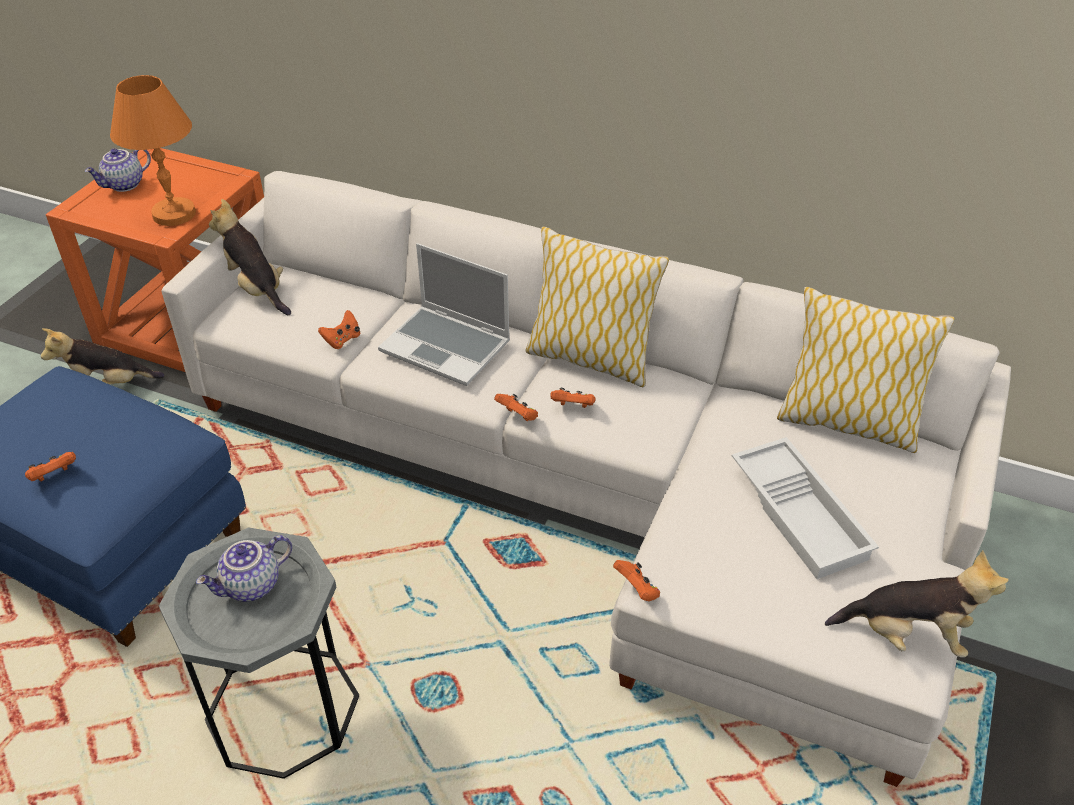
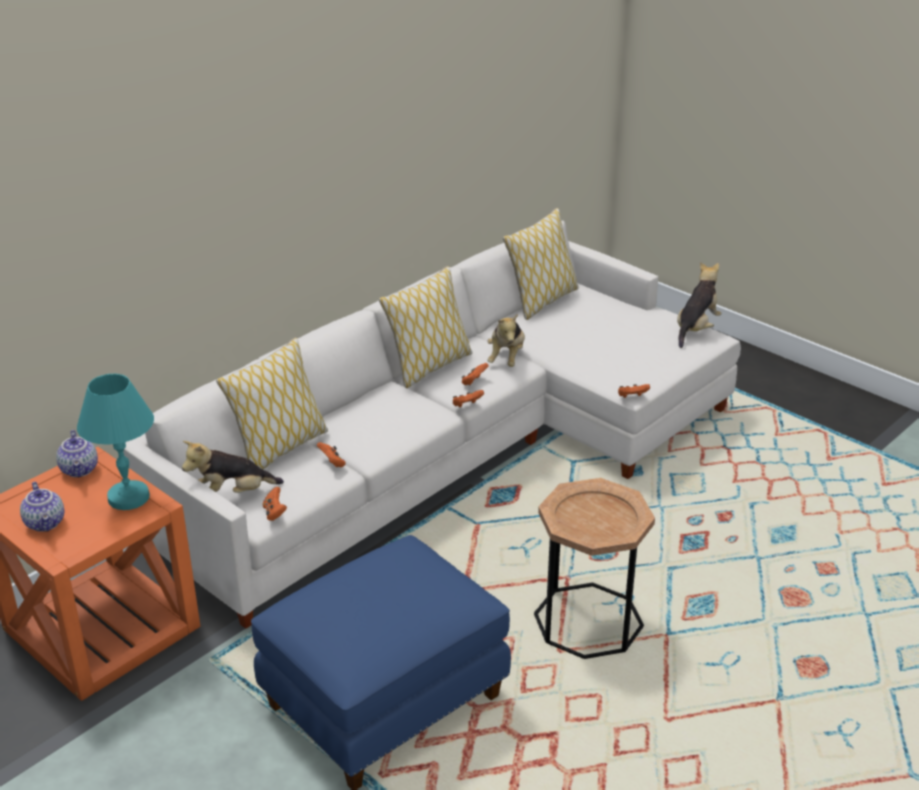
camera: 70 degrees left, 10 degrees down
orange game controller [25,452,76,481] -> orange game controller moved to [263,487,287,521]
plush toy [41,328,165,385] -> plush toy moved to [487,314,525,367]
orange table lamp [110,75,196,226] -> turquoise table lamp [77,374,154,510]
grey side table [159,527,359,779] -> brown side table [534,478,655,659]
teapot [196,535,292,602] -> teapot moved to [56,430,98,477]
laptop [378,243,510,386] -> none
white tray [732,437,879,579] -> none
none -> pillow [216,338,328,470]

